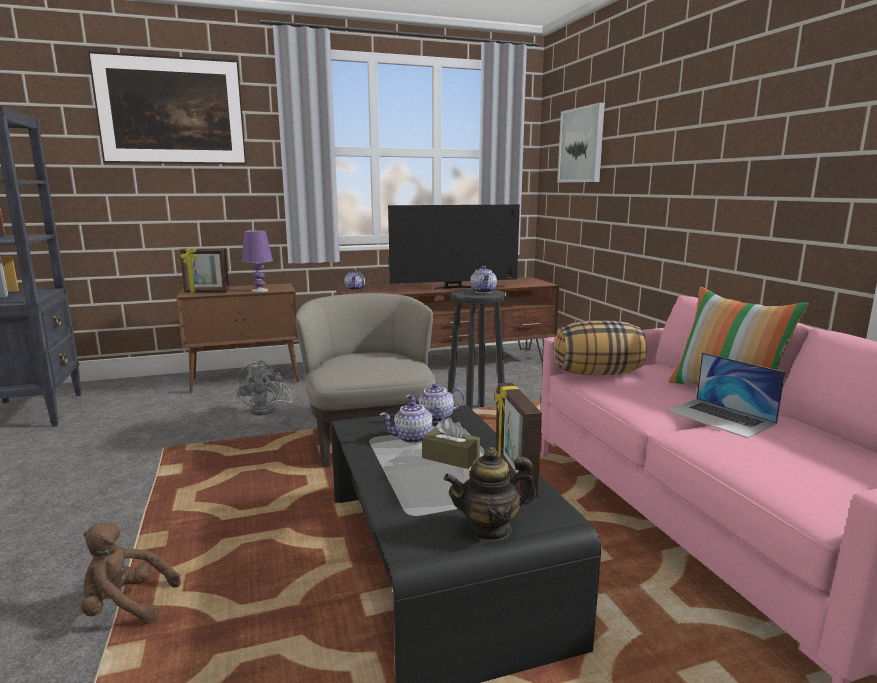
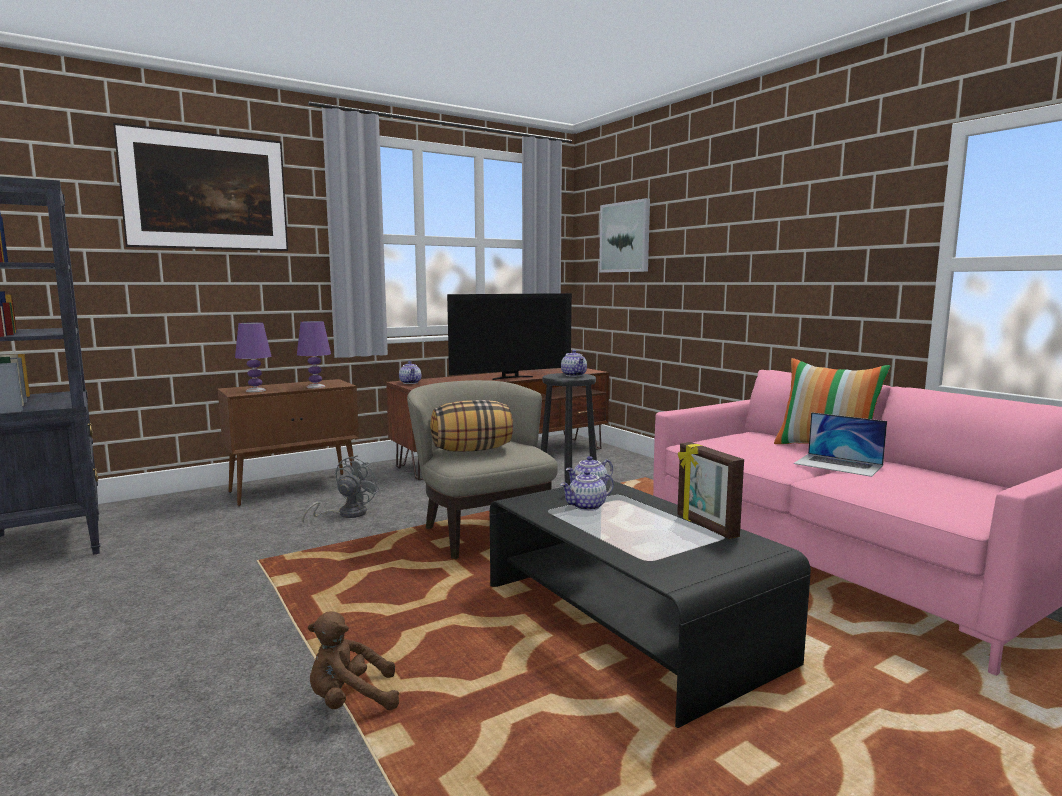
camera: 15 degrees left, 5 degrees down
picture frame [180,248,229,293] -> purple table lamp [235,322,271,392]
grey fan [235,361,292,415] -> grey fan turned 135 degrees counterclockwise [302,455,379,524]
brown tissue box [422,418,480,469] -> none
teapot [444,447,536,541] -> none
pillow [554,321,647,375] -> pillow moved to [430,400,513,452]

